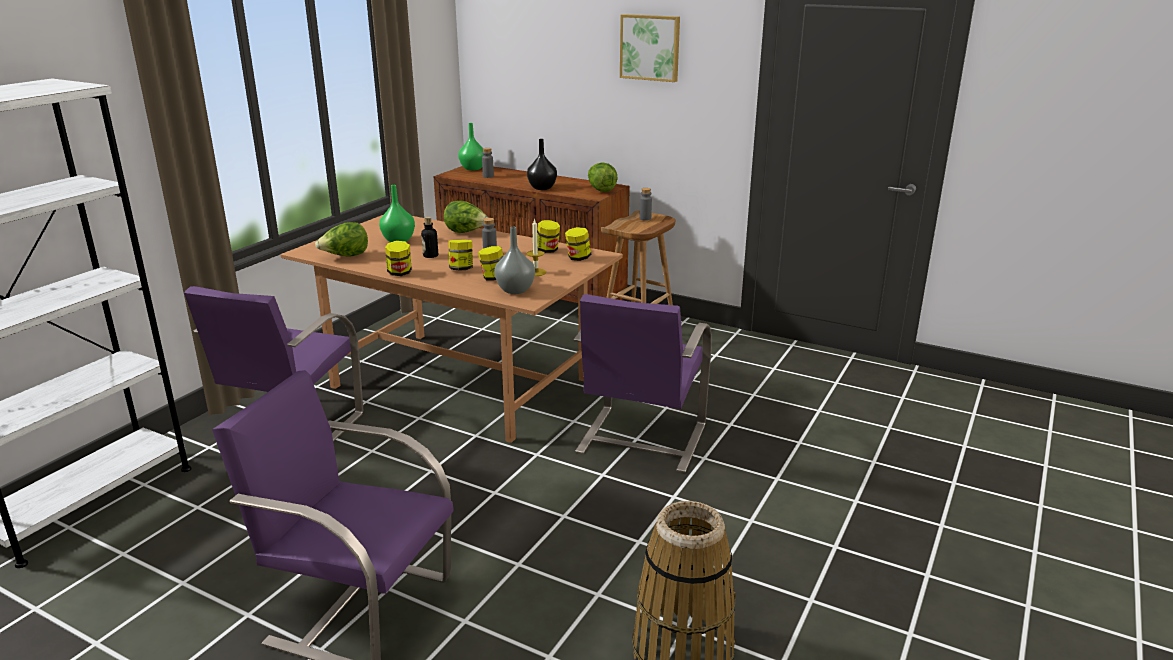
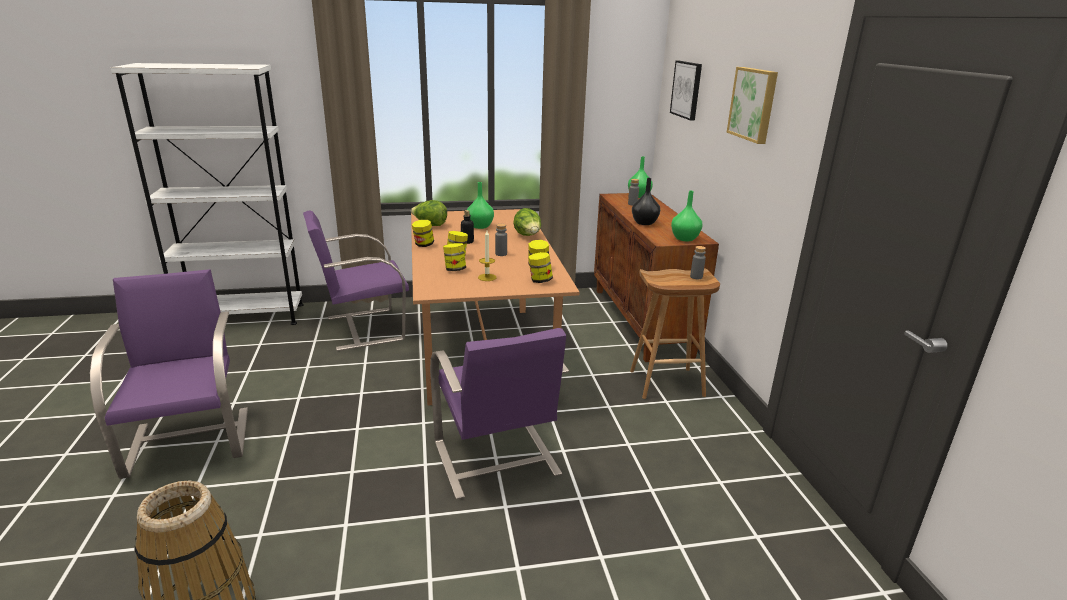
camera: 50 degrees right, 0 degrees up
grey vase [494,227,535,294] -> none
purple chair [573,294,712,473] -> purple chair turned 90 degrees counterclockwise [430,328,569,499]
lettuce [588,163,618,192] -> green vase [671,191,702,241]
none -> picture [670,61,702,121]

